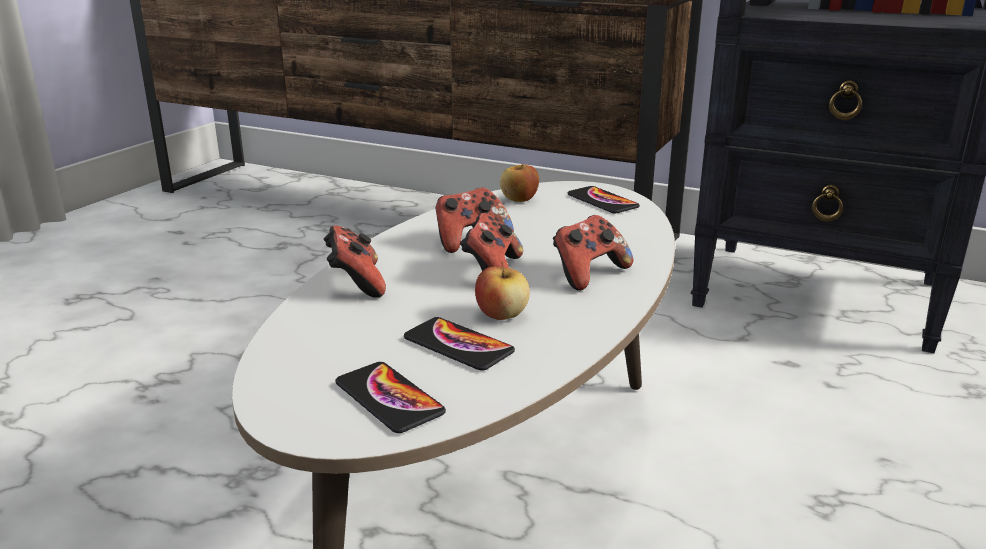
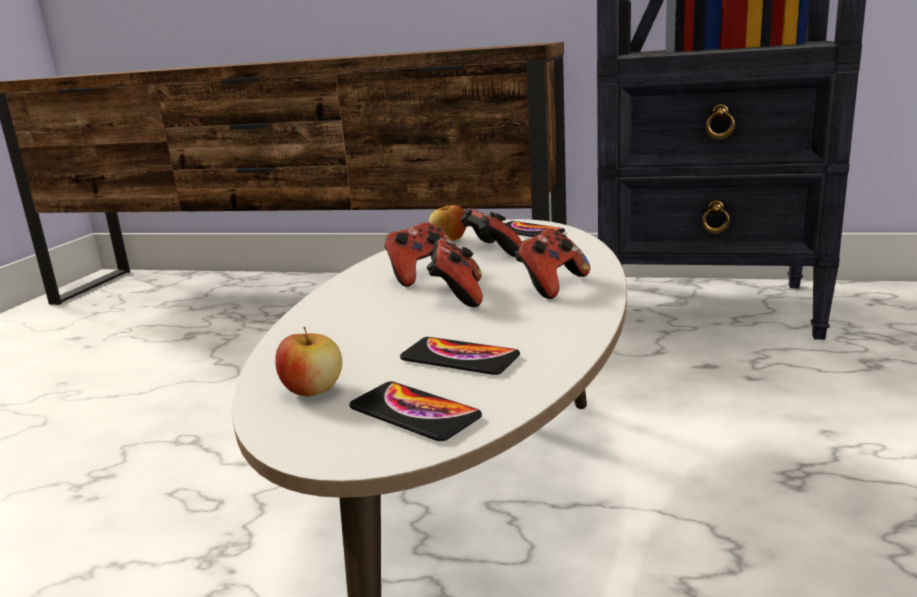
camera: 10 degrees left, 5 degrees down
game controller [324,225,386,298] -> game controller moved to [460,208,522,257]
apple [475,262,530,320] -> apple moved to [275,327,342,396]

